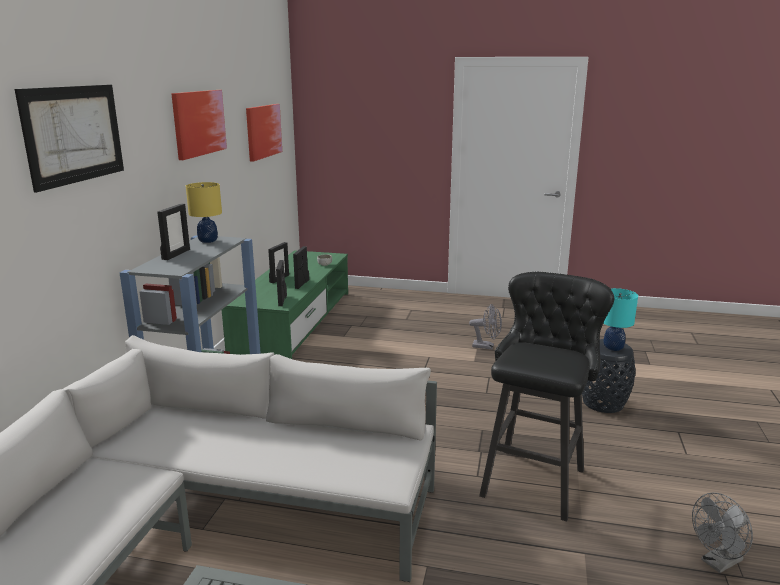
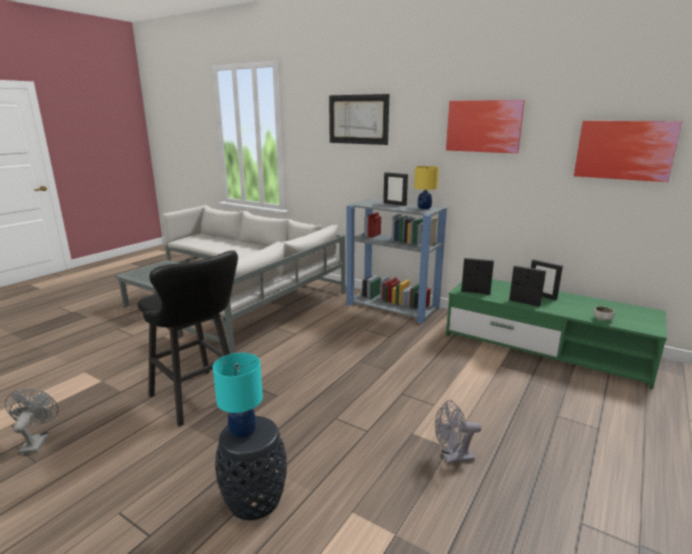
camera: 110 degrees right, 0 degrees up
grey fan [469,304,502,350] -> grey fan turned 45 degrees clockwise [435,400,482,464]

